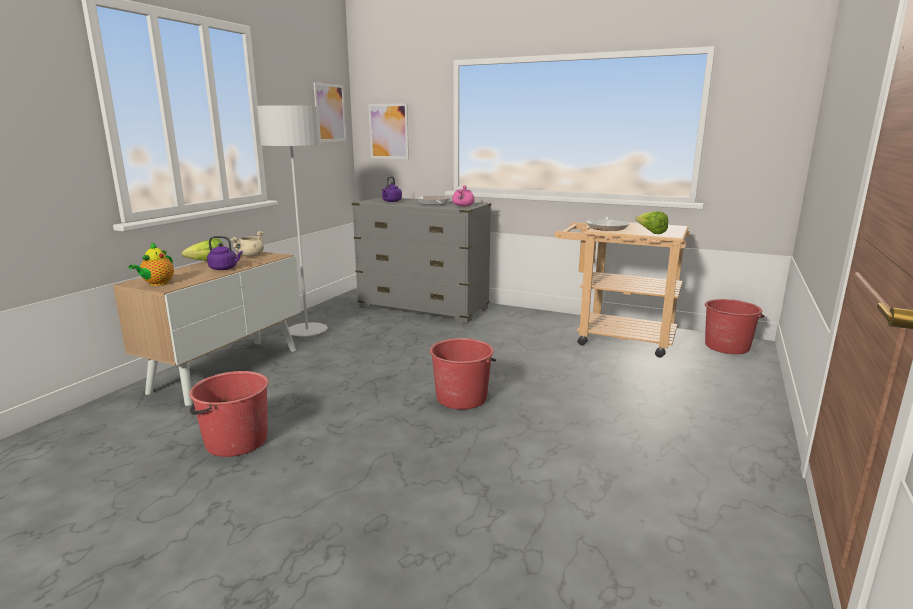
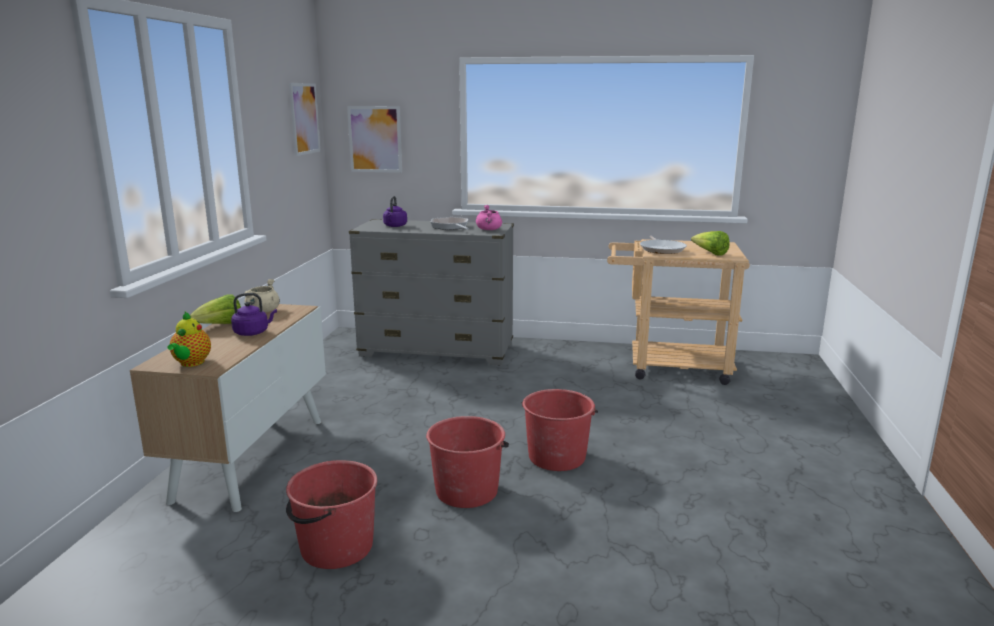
camera: 15 degrees left, 0 degrees up
grey floor lamp [257,105,328,337] -> none
red bucket [705,299,764,354] -> red bucket moved to [426,416,509,508]

